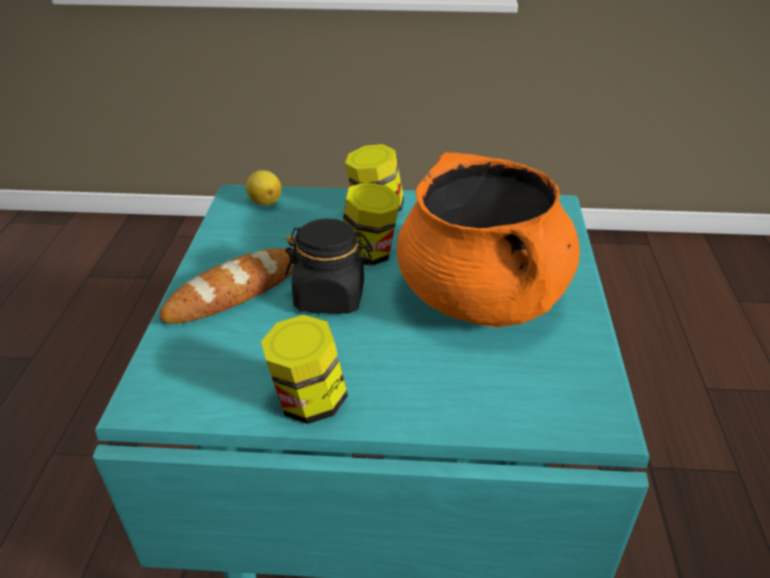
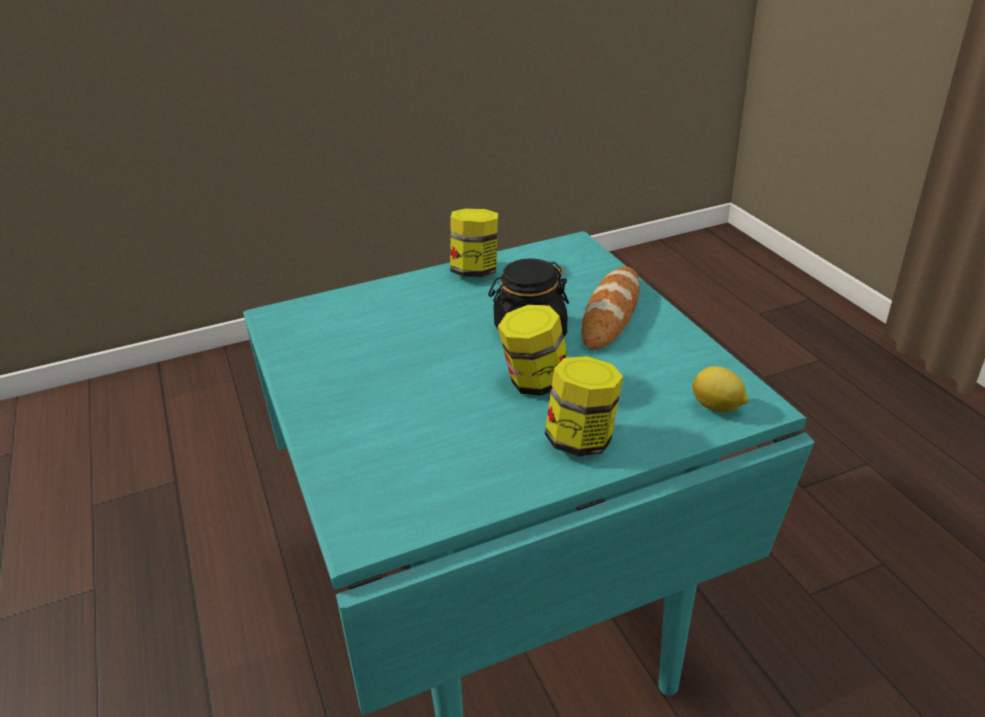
camera: 155 degrees right, 0 degrees up
orange cooking pot [397,152,580,327] -> none

